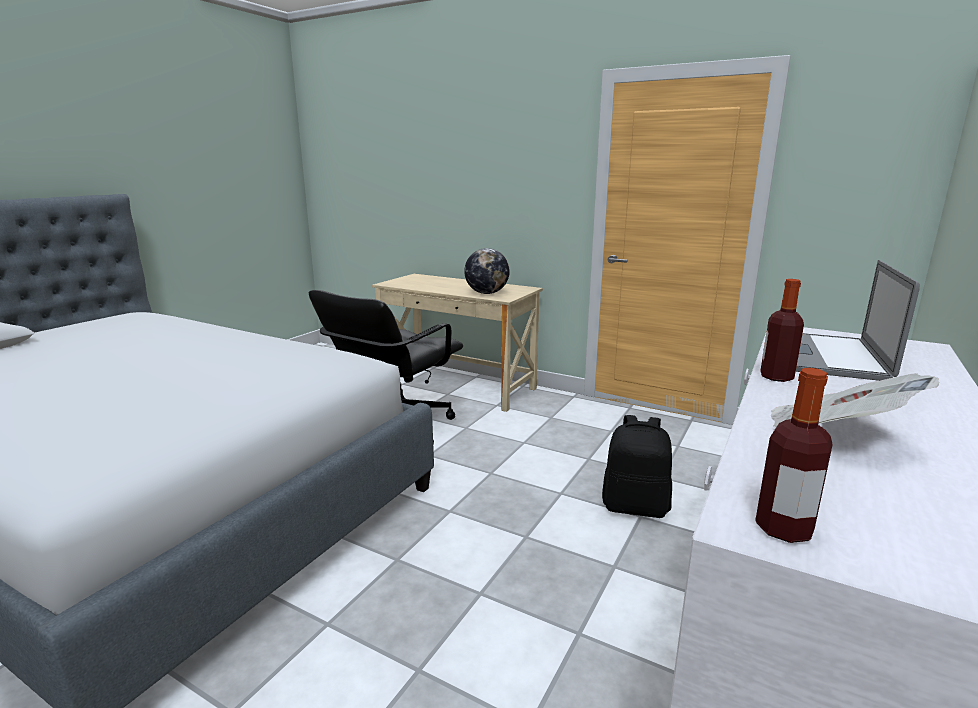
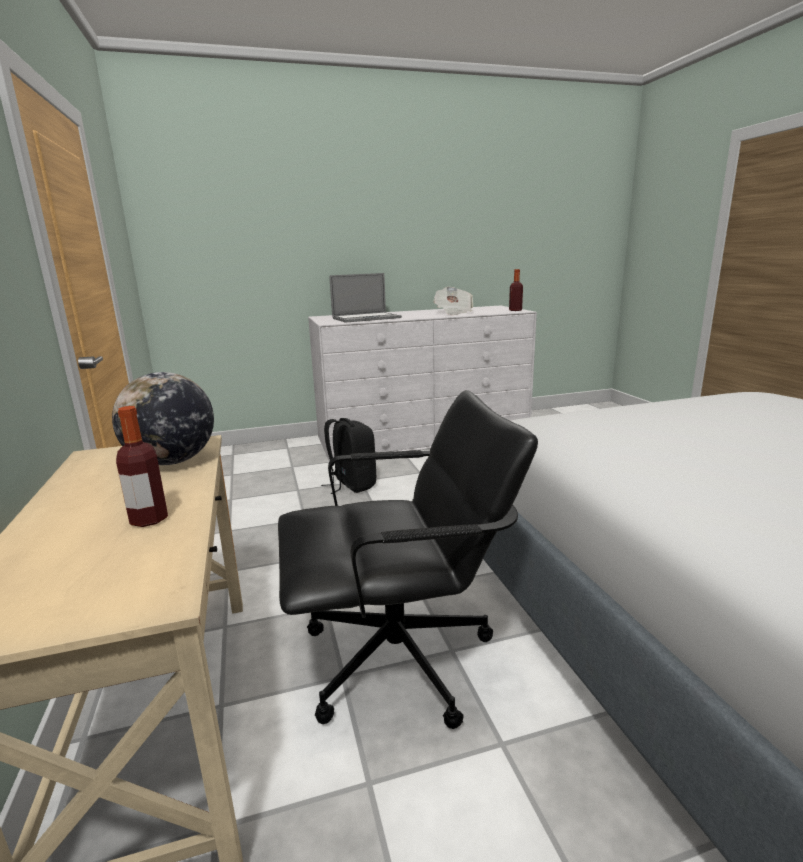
camera: 135 degrees left, 0 degrees up
bottle [760,279,804,382] -> bottle moved to [116,406,168,527]

